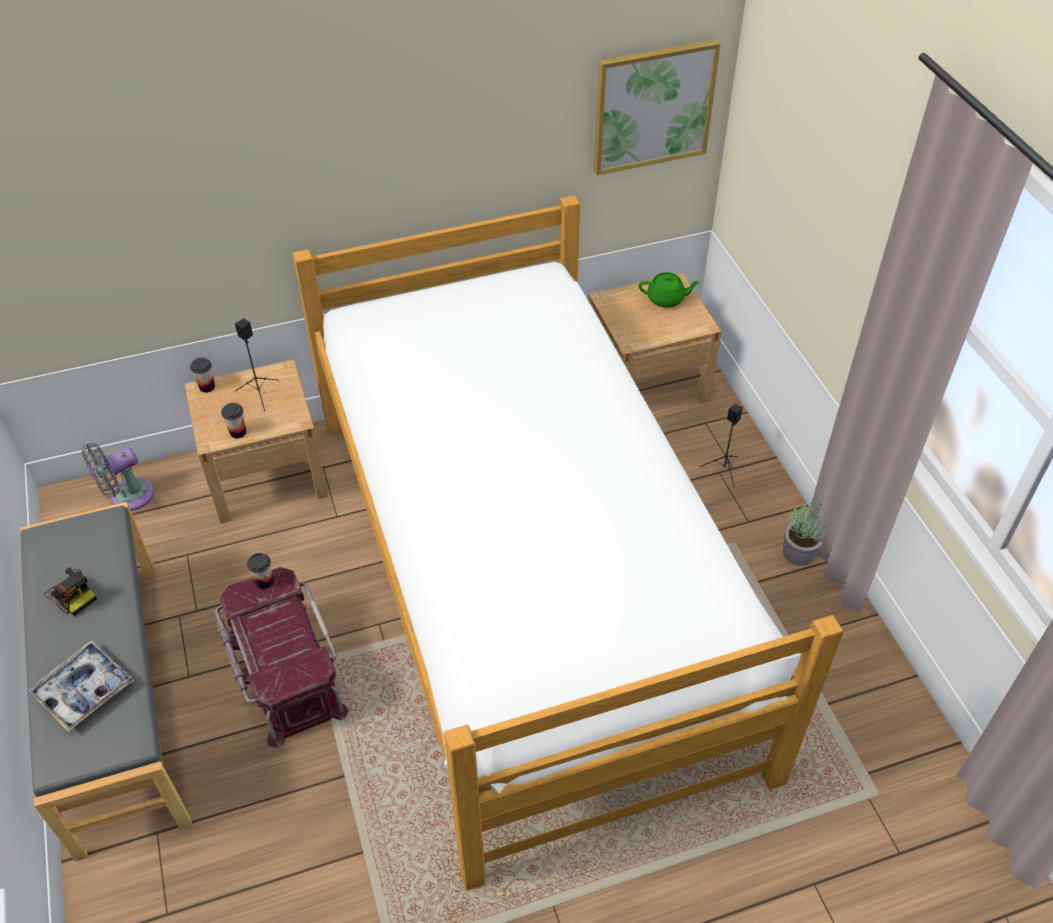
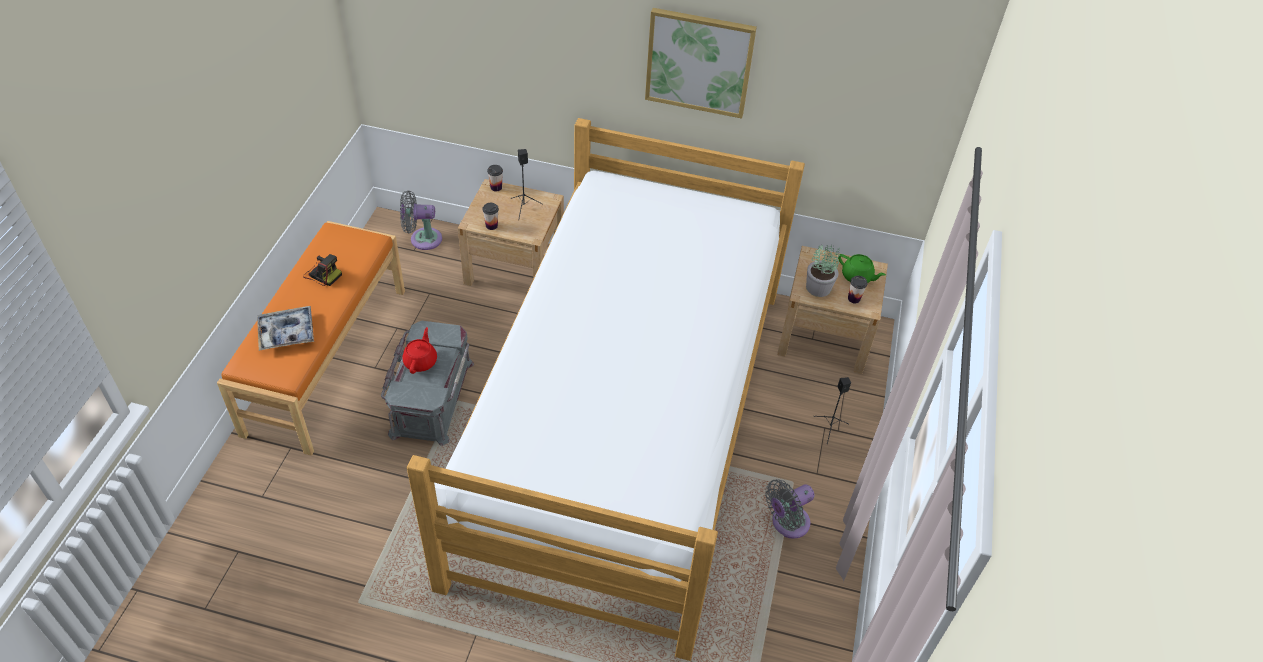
camera: 30 degrees right, 0 degrees up
grey bench [20,502,192,861] -> orange bench [217,221,405,456]
camera [44,567,97,616] -> camera turned 45 degrees counterclockwise [303,254,342,286]
red storage box [215,567,349,748] -> grey storage box [381,321,474,446]
cup [247,553,273,589] -> cup moved to [848,276,868,303]
picture [594,39,721,175] -> picture moved to [645,8,757,119]
potted plant [783,501,826,566] -> potted plant moved to [806,244,840,297]
none -> red teapot [402,327,437,374]
none -> grey fan [765,479,814,539]

